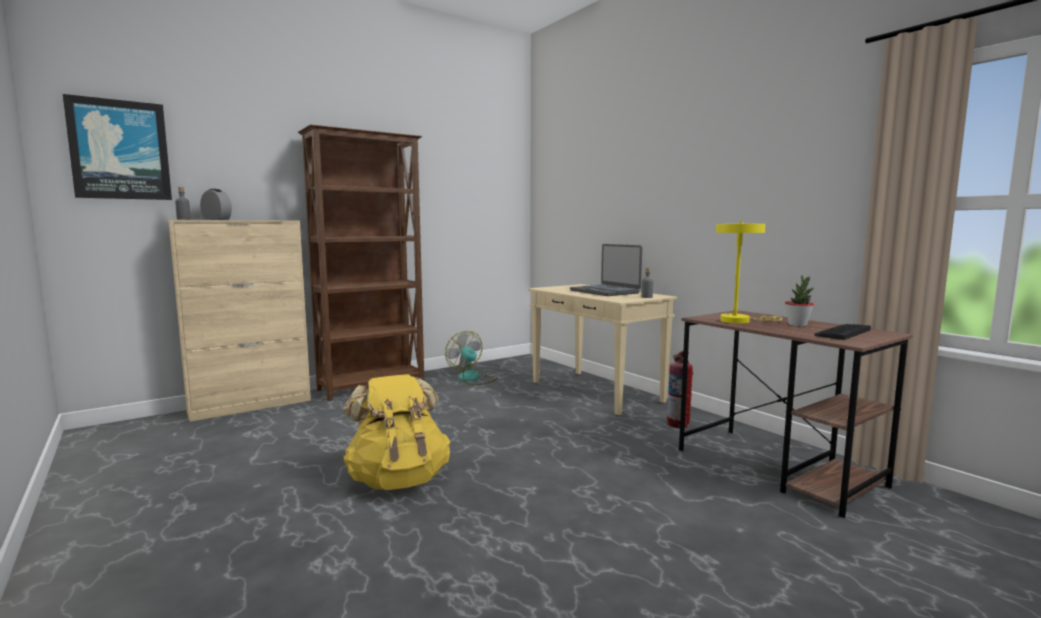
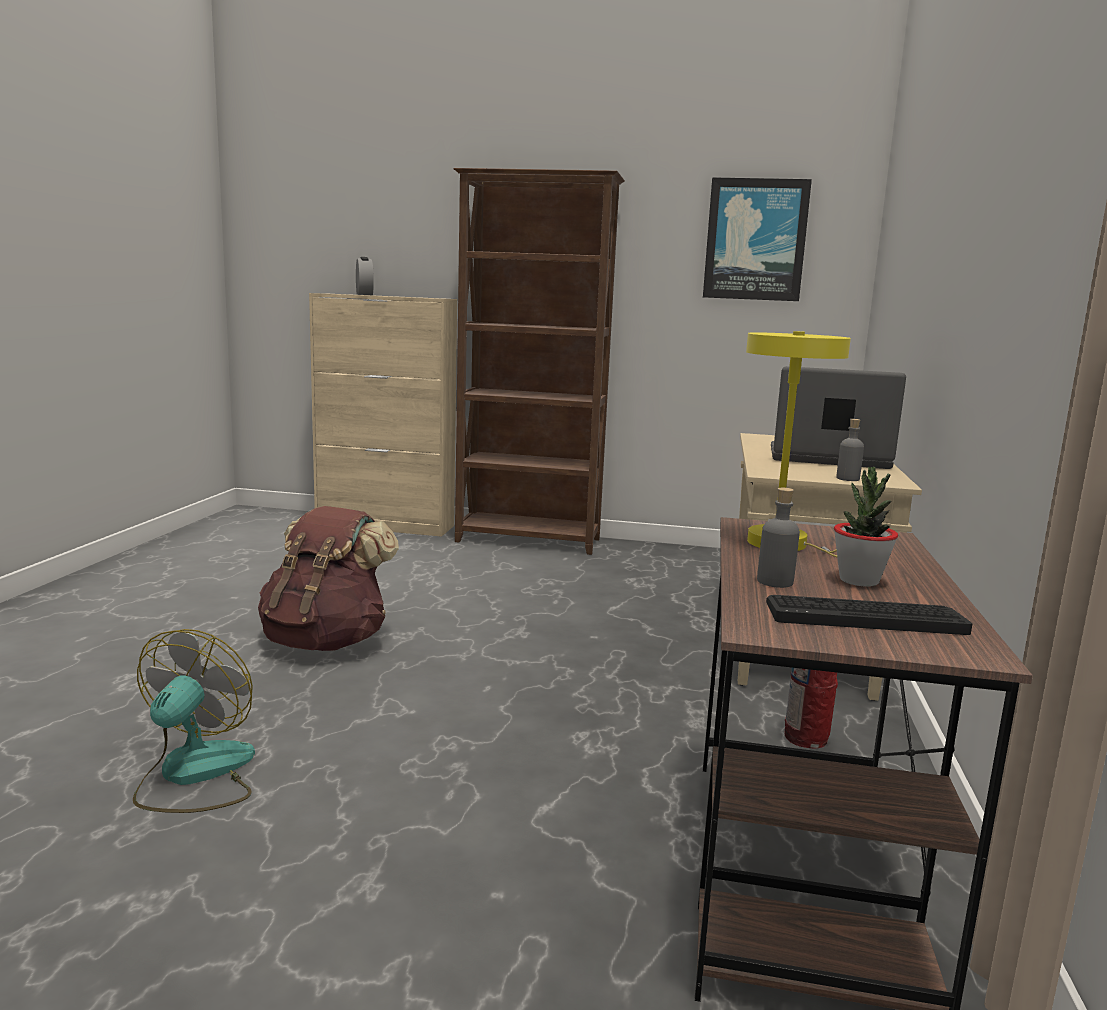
camera: 45 degrees right, 5 degrees up
picture [63,94,172,200] -> picture moved to [703,177,812,301]
grey bottle [175,187,191,220] -> grey bottle moved to [757,488,800,588]
yellow backpack [343,374,450,490] -> brown backpack [258,506,399,651]
fan [445,331,498,385] -> fan moved to [133,629,255,813]
laptop [570,244,642,296] -> laptop turned 90 degrees clockwise [771,366,906,469]

